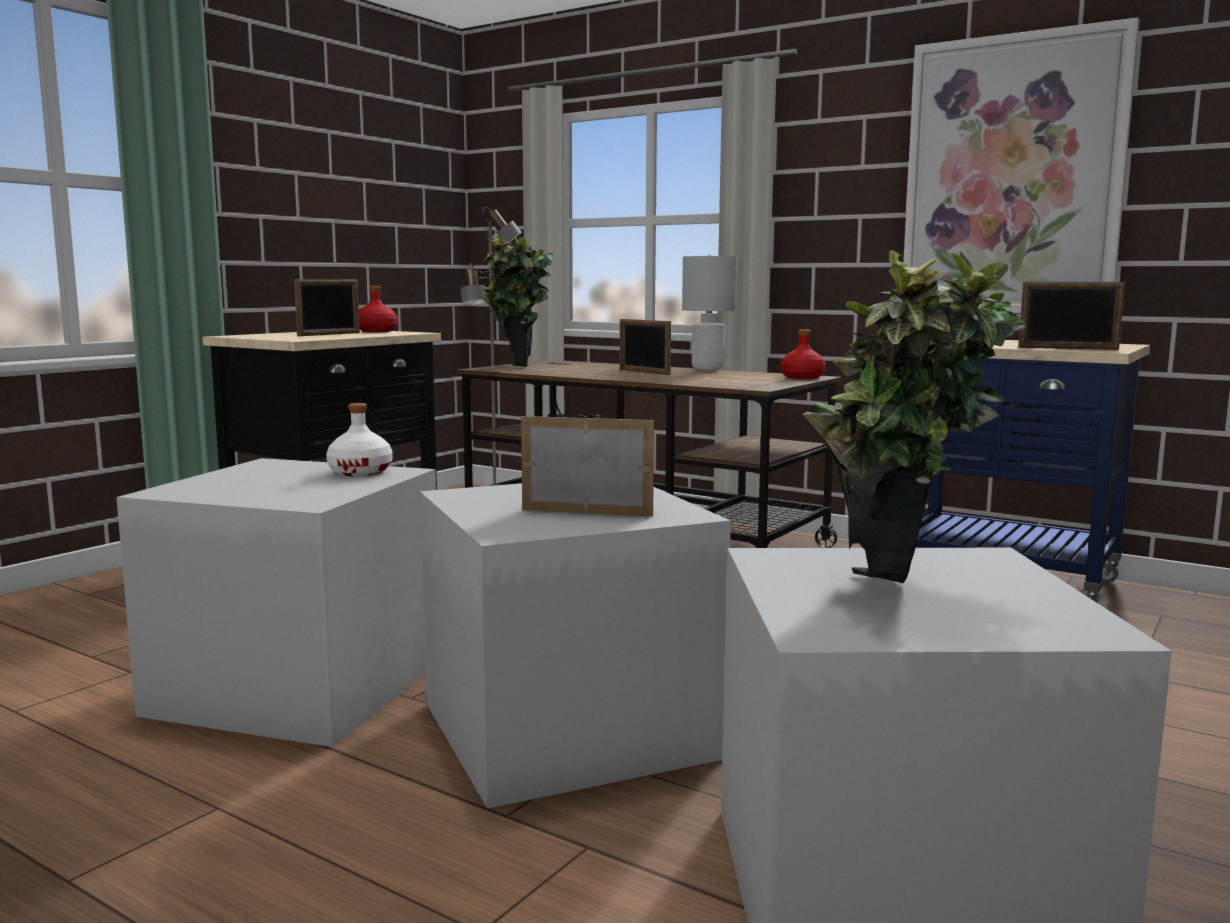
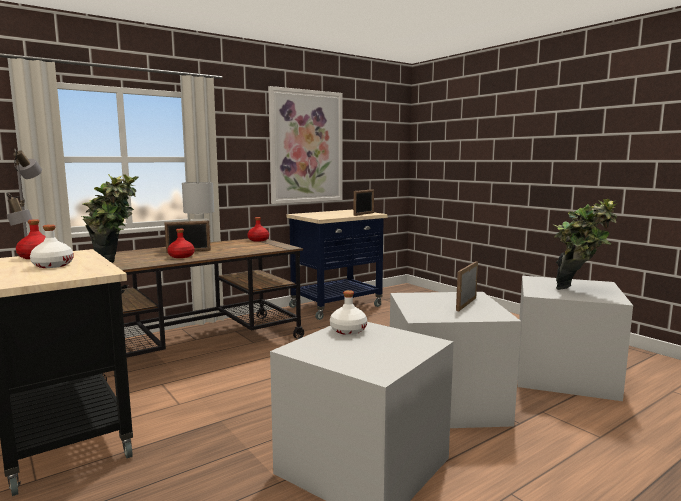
camera: 70 degrees left, 0 degrees up
picture frame [294,279,360,336] -> white bottle [30,225,74,268]
none -> red bottle [167,229,195,258]

